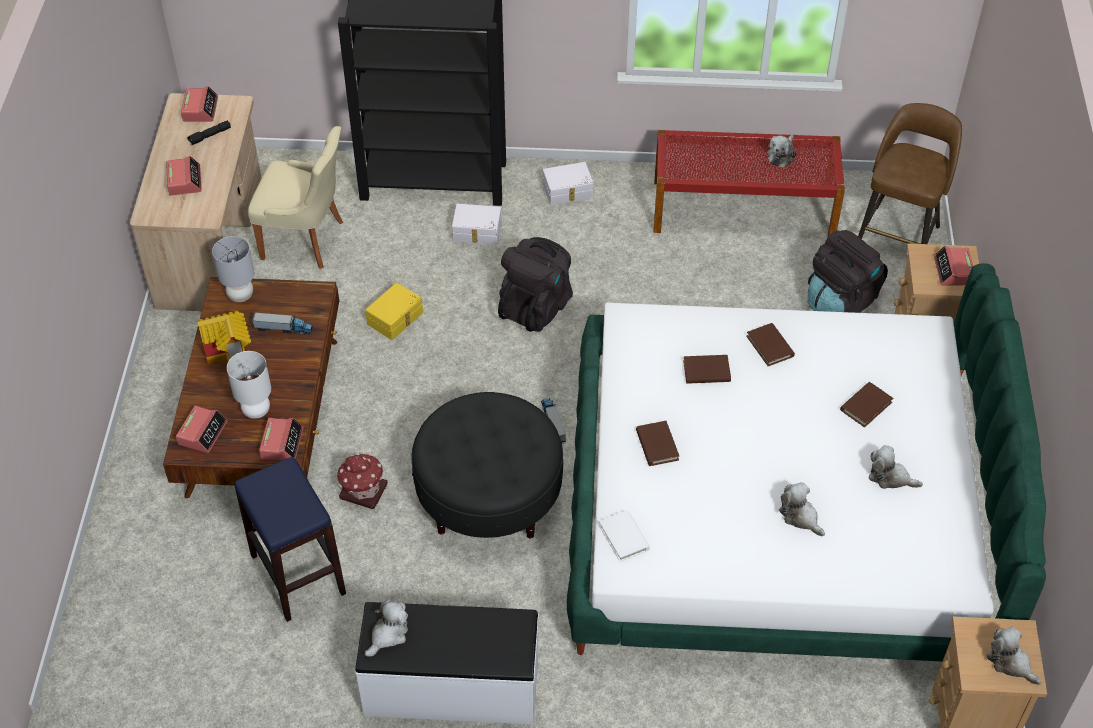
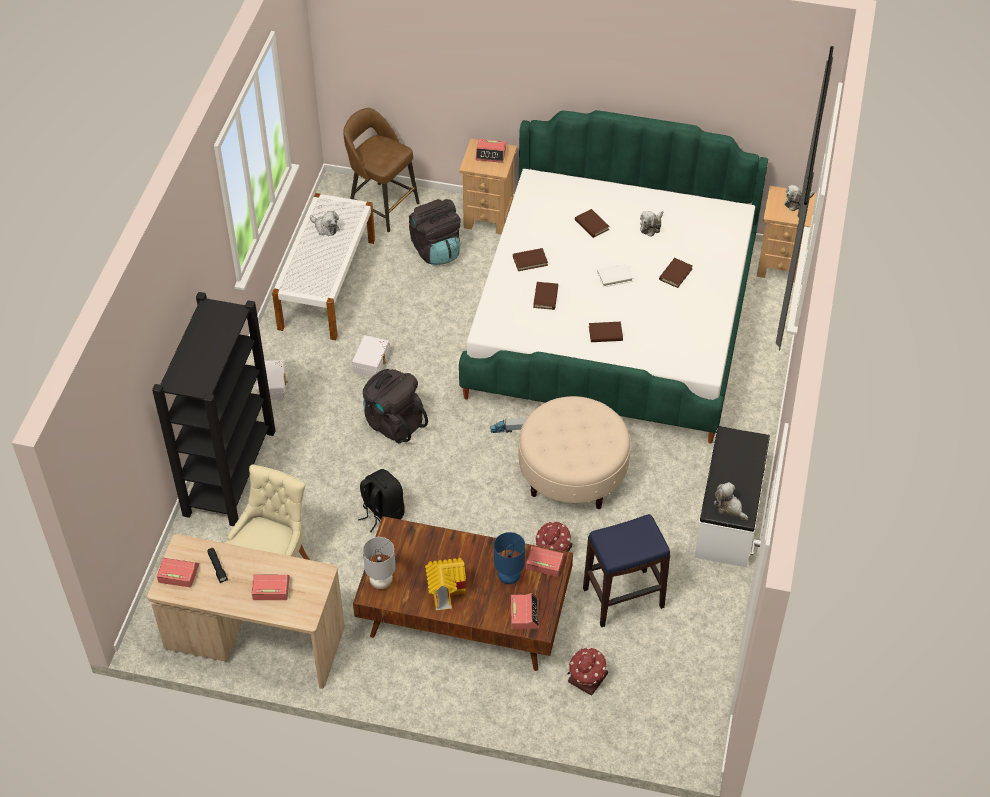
camera: 80 degrees left, 0 degrees up
alarm clock [176,405,228,453] -> alarm clock turned 60 degrees clockwise [510,593,540,629]
white table lamp [227,351,271,419] -> blue table lamp [494,532,525,584]
toy truck [252,312,313,334] -> none
yellow storage box [365,283,423,340] -> black backpack [358,469,405,532]
black ottoman [411,392,563,539] -> beige ottoman [518,396,631,509]
white storage box [452,204,502,245] -> white storage box moved to [352,335,390,377]
white book [599,510,650,562] -> white book moved to [597,264,633,287]
red bench [654,130,845,236] -> white bench [272,193,375,340]
plush toy [779,482,825,536] -> brown book [659,258,693,288]
none -> toy house [568,647,608,696]

